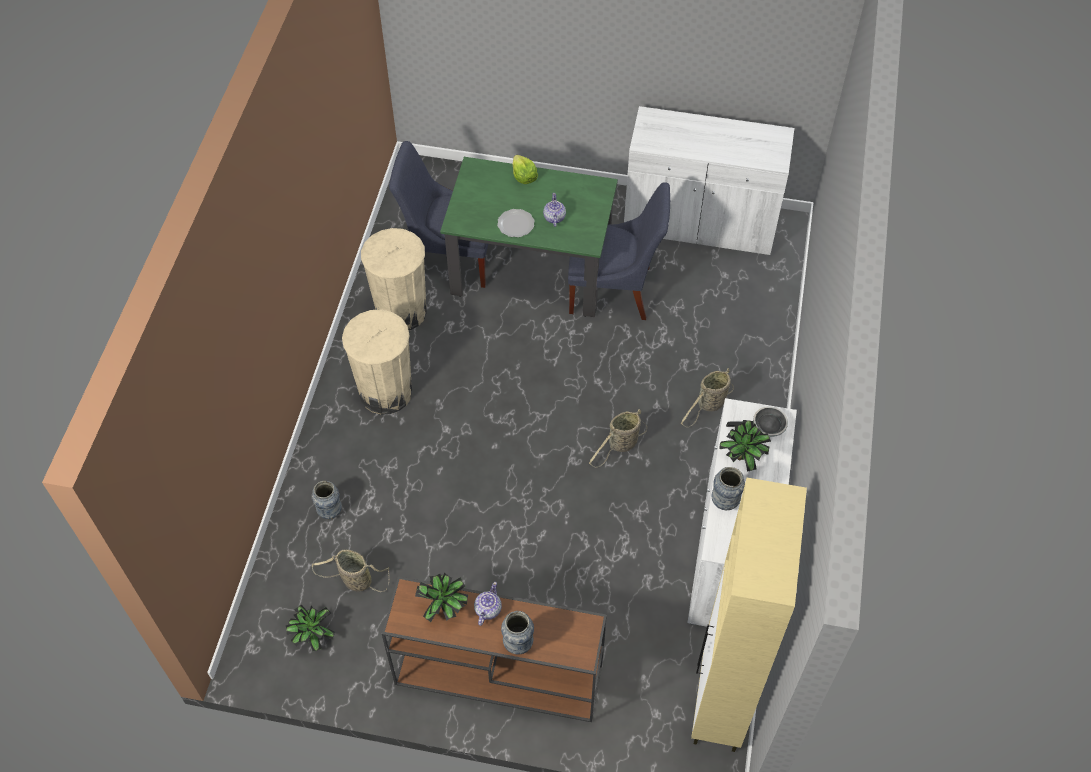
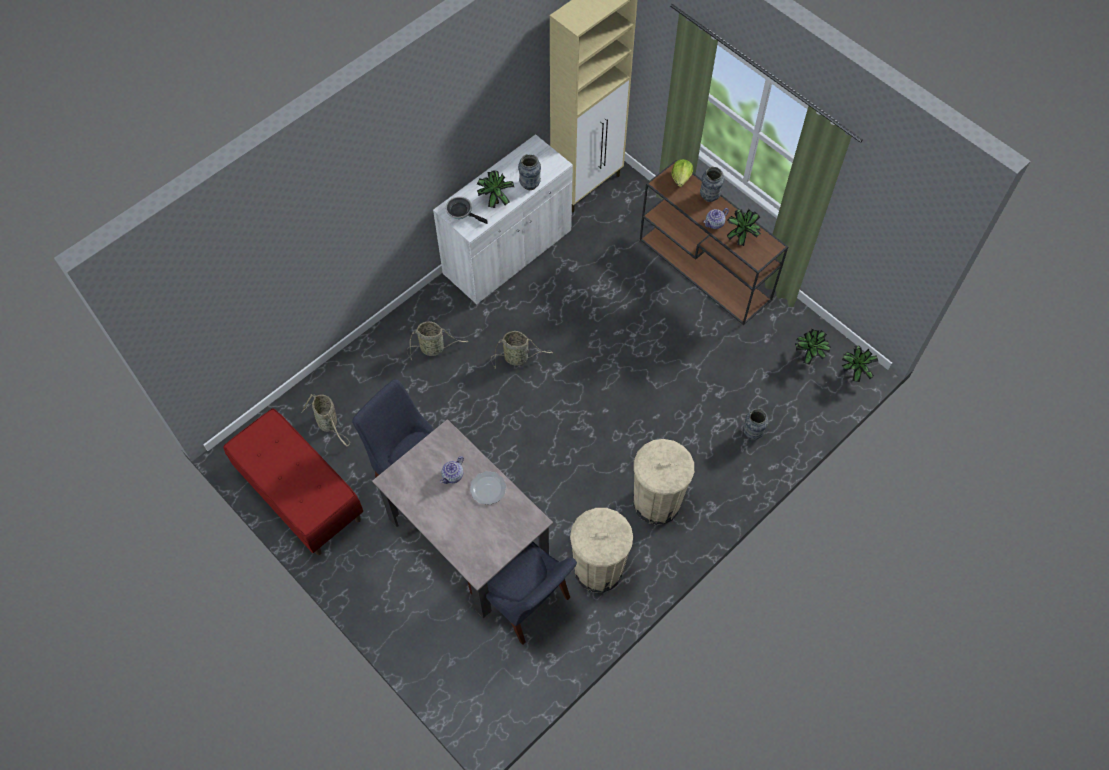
camera: 145 degrees left, 5 degrees up
basket [312,550,389,592] -> basket moved to [301,394,350,446]
green dining table [440,157,618,317] -> beige dining table [372,419,553,618]
lettuce [513,155,538,184] -> lettuce moved to [672,159,693,187]
white cabinet [624,106,794,255] -> red bench [223,408,363,555]
none -> potted plant [842,346,879,382]

